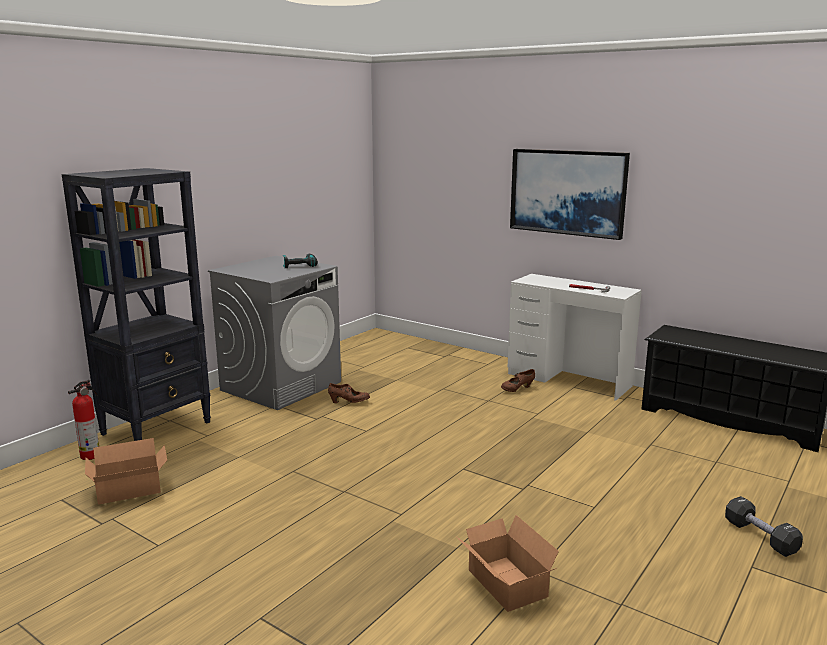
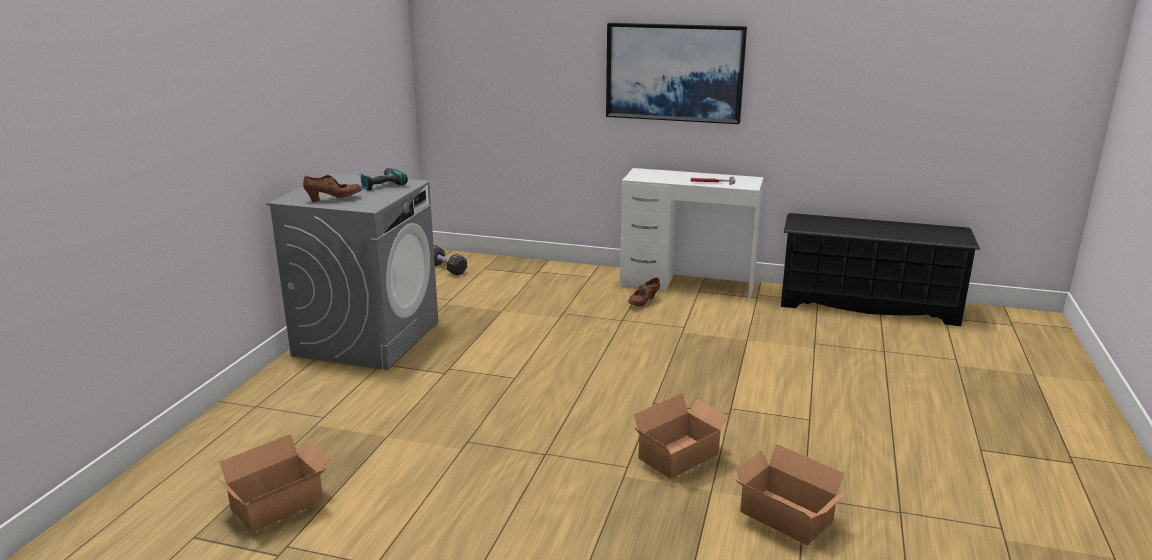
camera: 20 degrees left, 5 degrees up
black bookcase [62,168,211,441] -> none
fire extinguisher [68,380,99,460] -> none
brown shoe [328,383,370,403] -> brown shoe moved to [303,175,362,202]
black dumbbell [725,496,803,557] -> black dumbbell moved to [434,245,467,275]
none -> cardboard box [634,393,728,479]

